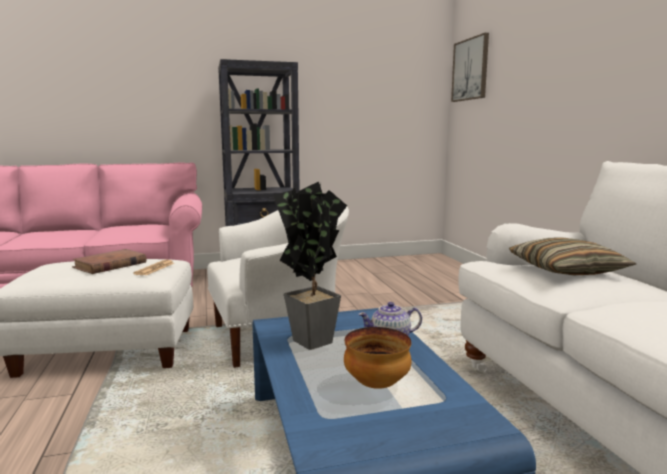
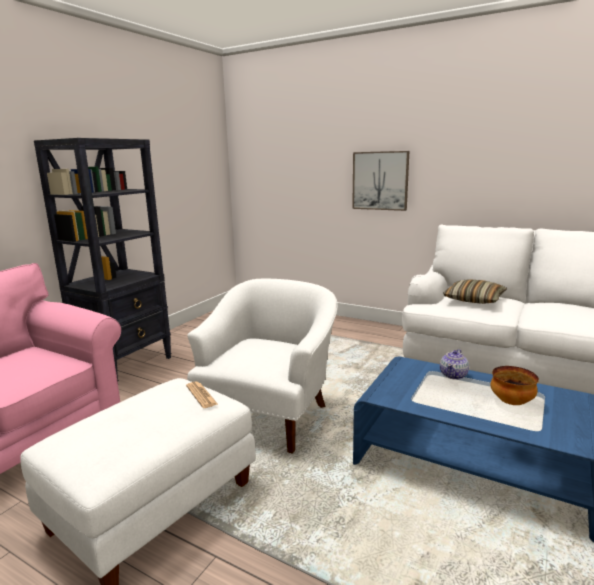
camera: 45 degrees left, 5 degrees up
brown book [72,249,146,274] -> none
potted plant [273,182,347,350] -> none
picture [451,33,489,102] -> picture moved to [352,151,409,211]

